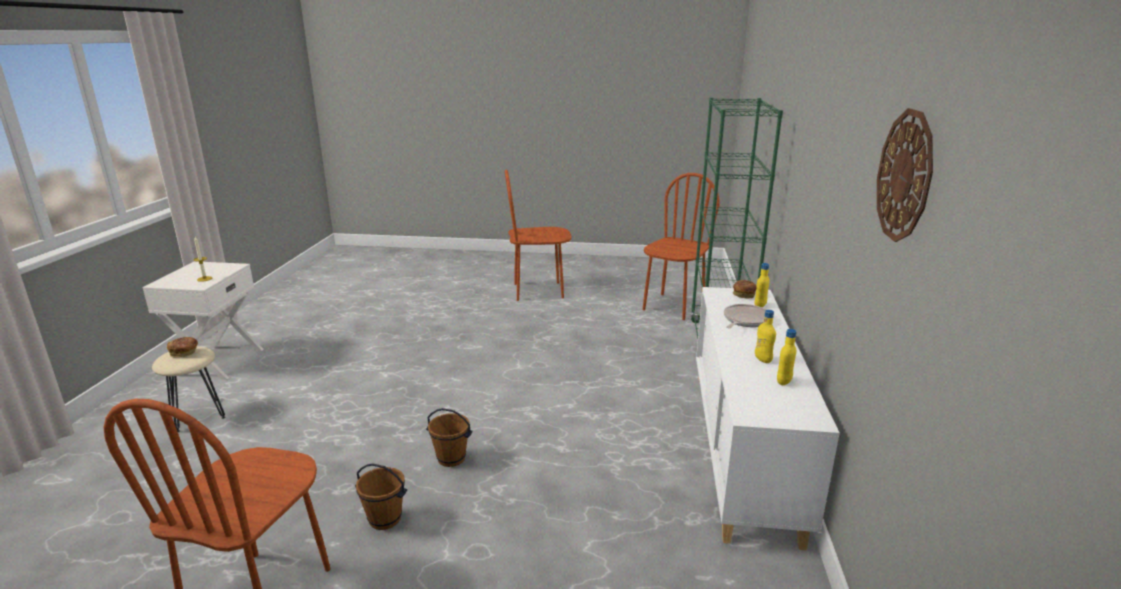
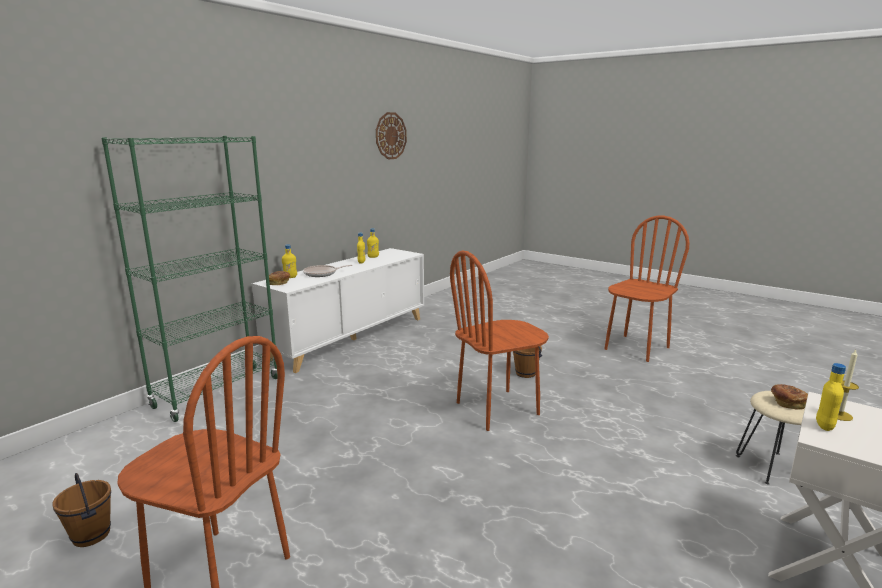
camera: 150 degrees left, 5 degrees down
brown bucket [355,464,407,530] -> brown bucket moved to [52,473,111,547]
brown chair [643,173,720,320] -> brown chair moved to [450,250,549,431]
none -> yellow bottle [816,363,846,431]

